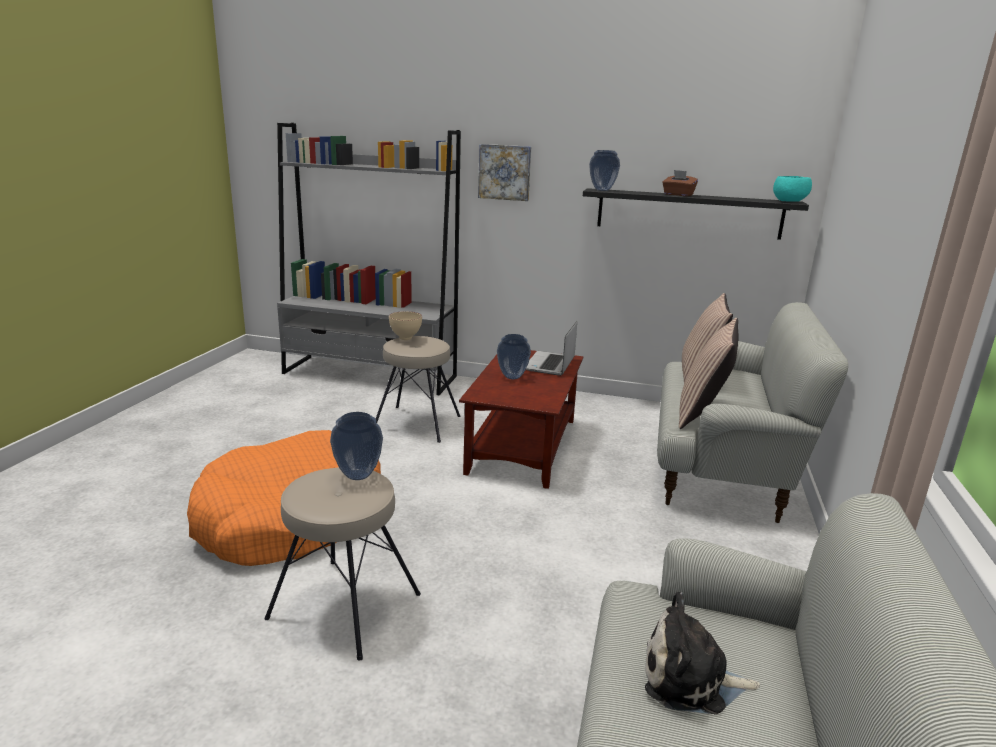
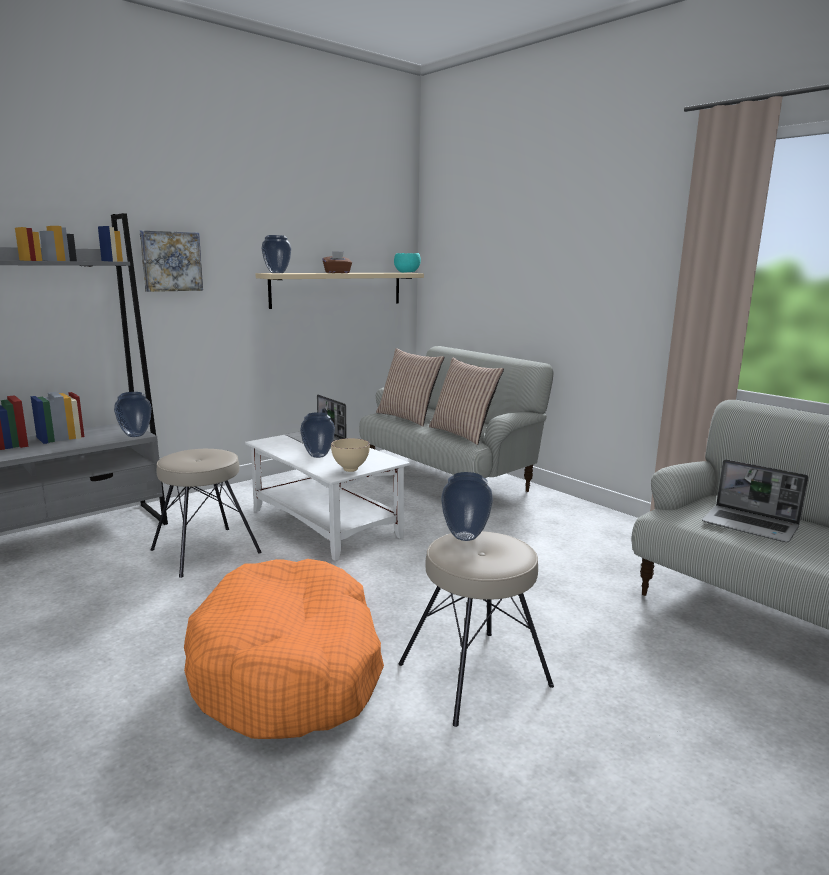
camera: 55 degrees left, 5 degrees down
beige bowl [389,311,422,340] -> beige bowl moved to [331,438,370,472]
brown coffee table [459,350,583,489] -> white coffee table [245,435,410,561]
black shelf [583,188,809,240] -> beige shelf [256,273,424,309]
plush toy [645,592,760,714] -> laptop [702,459,808,542]
none -> vase [114,392,152,437]

